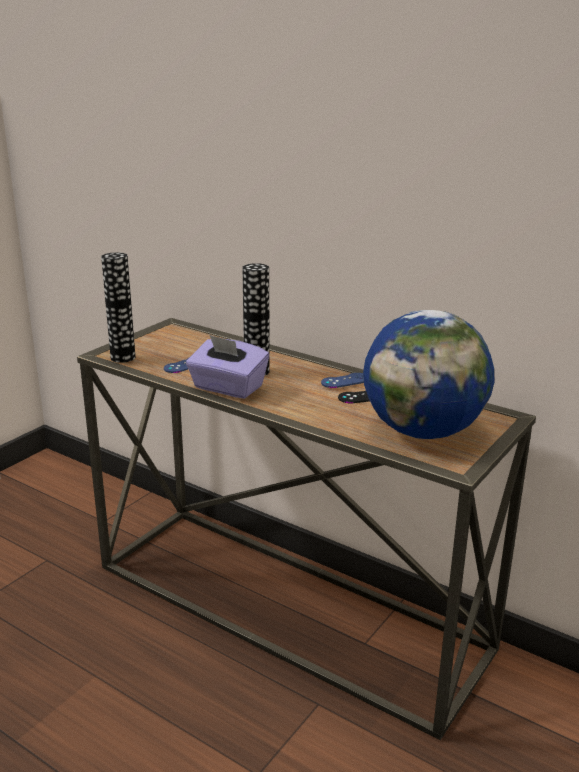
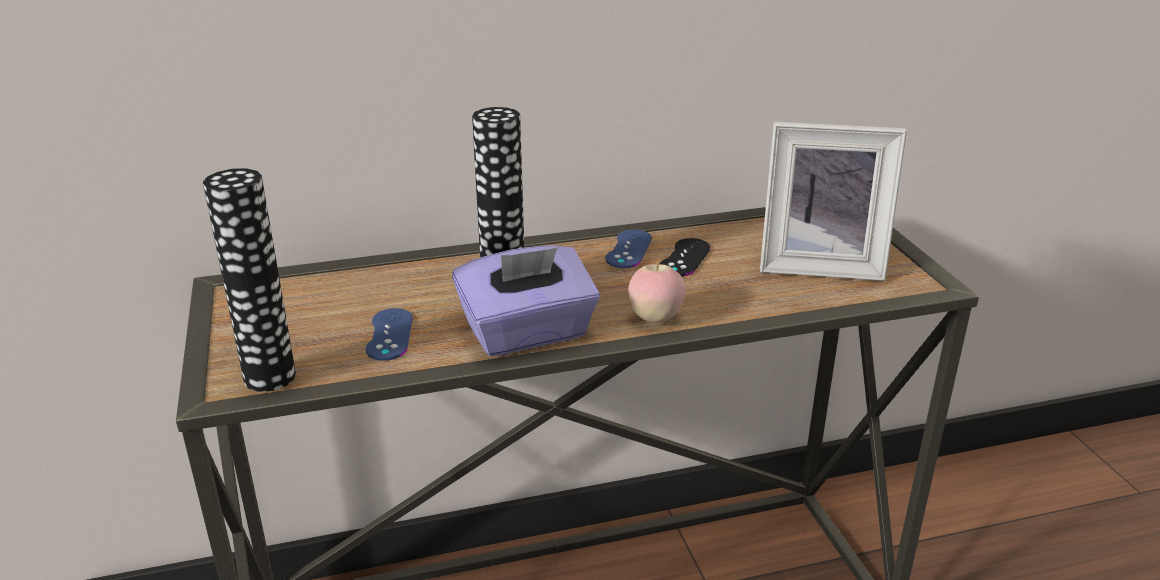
camera: 50 degrees left, 5 degrees up
globe [363,310,494,439] -> picture frame [760,122,907,281]
none -> apple [628,260,686,323]

